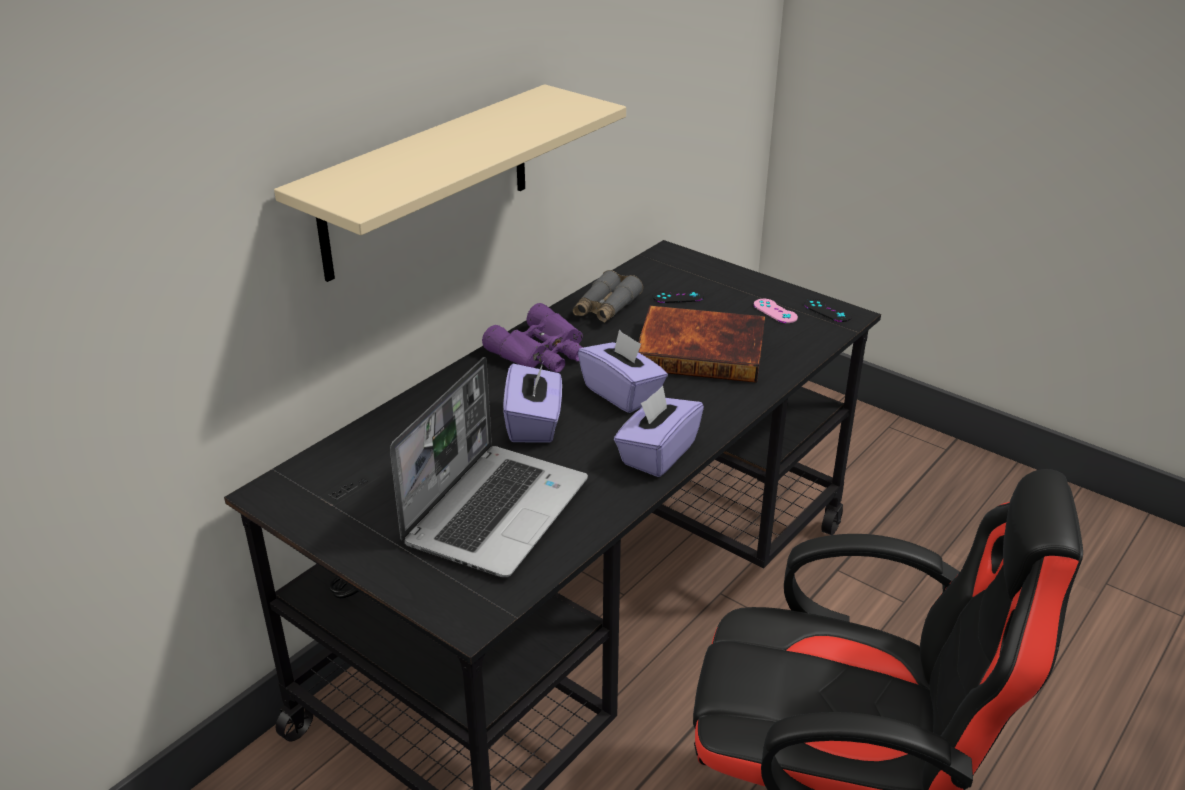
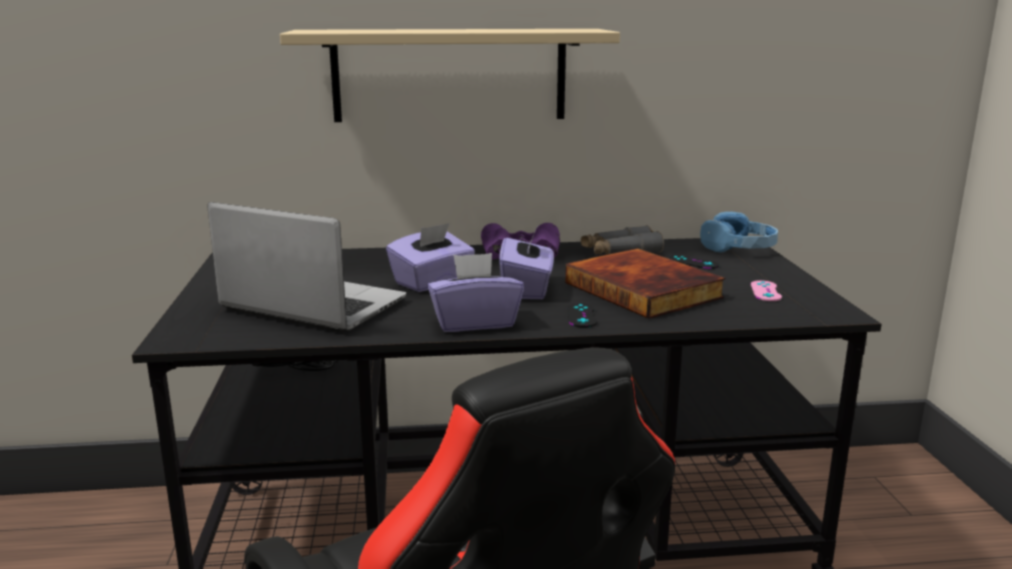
camera: 45 degrees right, 15 degrees down
laptop [390,357,588,577] -> laptop turned 135 degrees counterclockwise [207,202,406,333]
black game controller [804,298,852,322] -> black game controller moved to [567,303,597,328]
none -> blue headphones [700,212,778,253]

